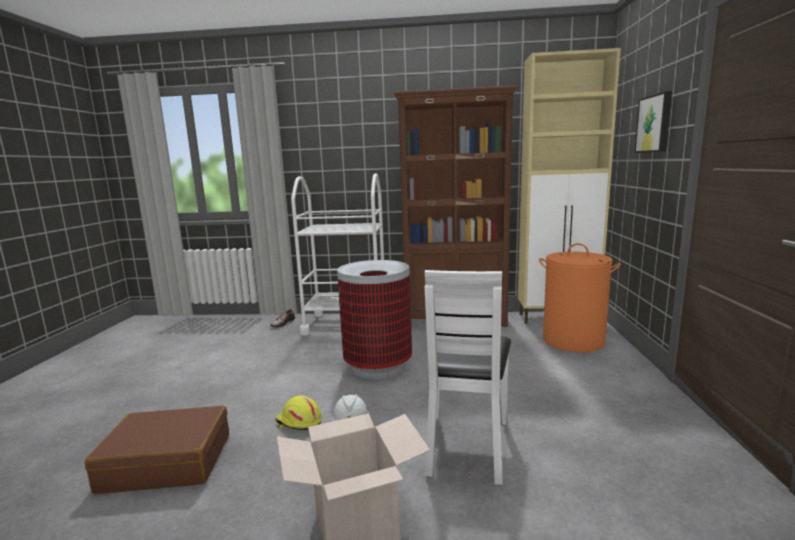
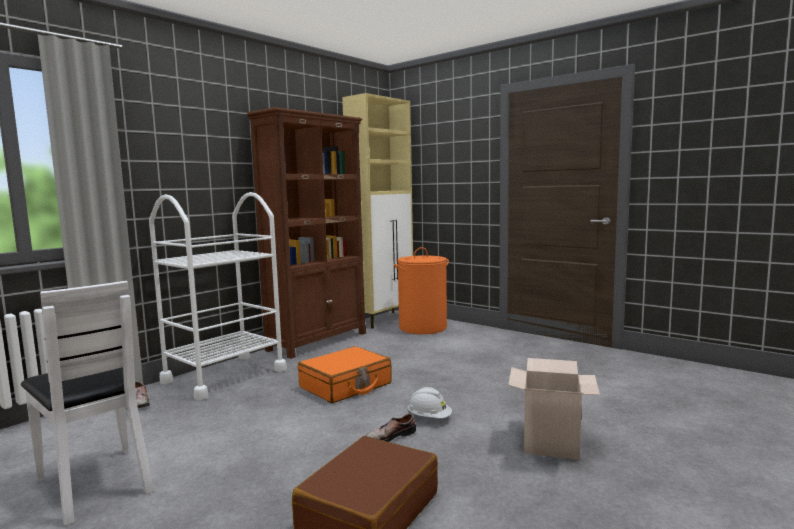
camera: 55 degrees left, 5 degrees down
yellow hard hat [275,395,322,430] -> shoe [366,414,416,442]
trash can [337,260,412,379] -> orange suitcase [298,346,392,403]
white chair [424,270,511,485] -> white chair moved to [21,281,154,525]
picture [634,91,672,153] -> none

